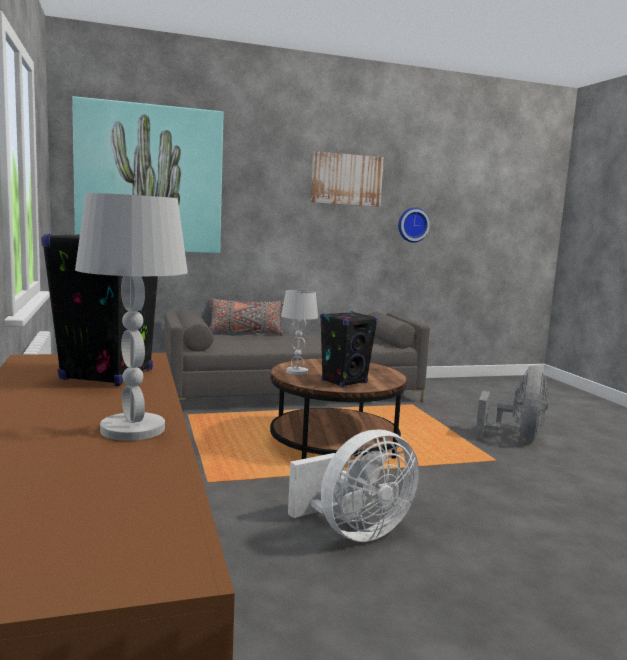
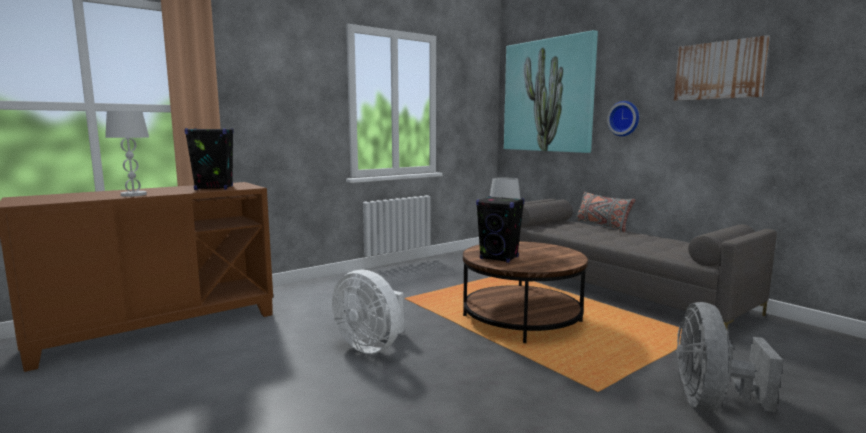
camera: 70 degrees right, 0 degrees up
wall clock [398,208,430,243] -> wall clock moved to [607,101,639,136]
grey fan [475,366,549,440] -> grey fan turned 105 degrees clockwise [676,302,783,412]

